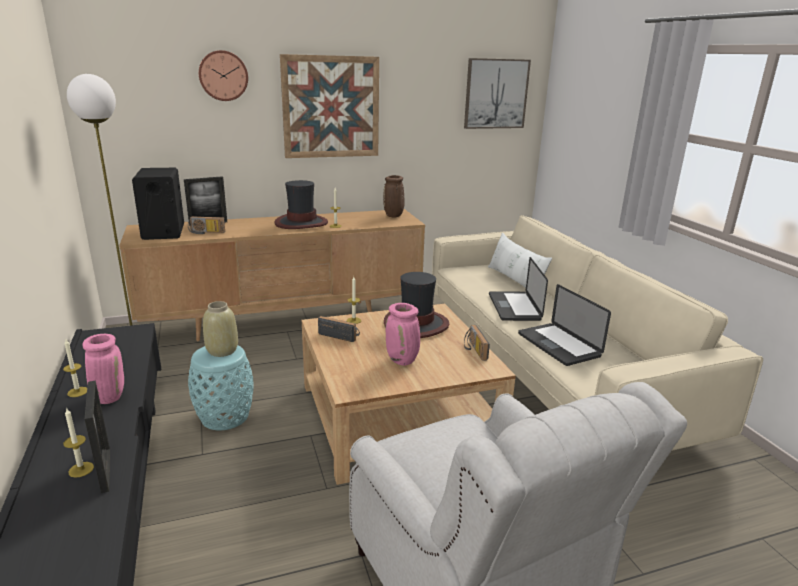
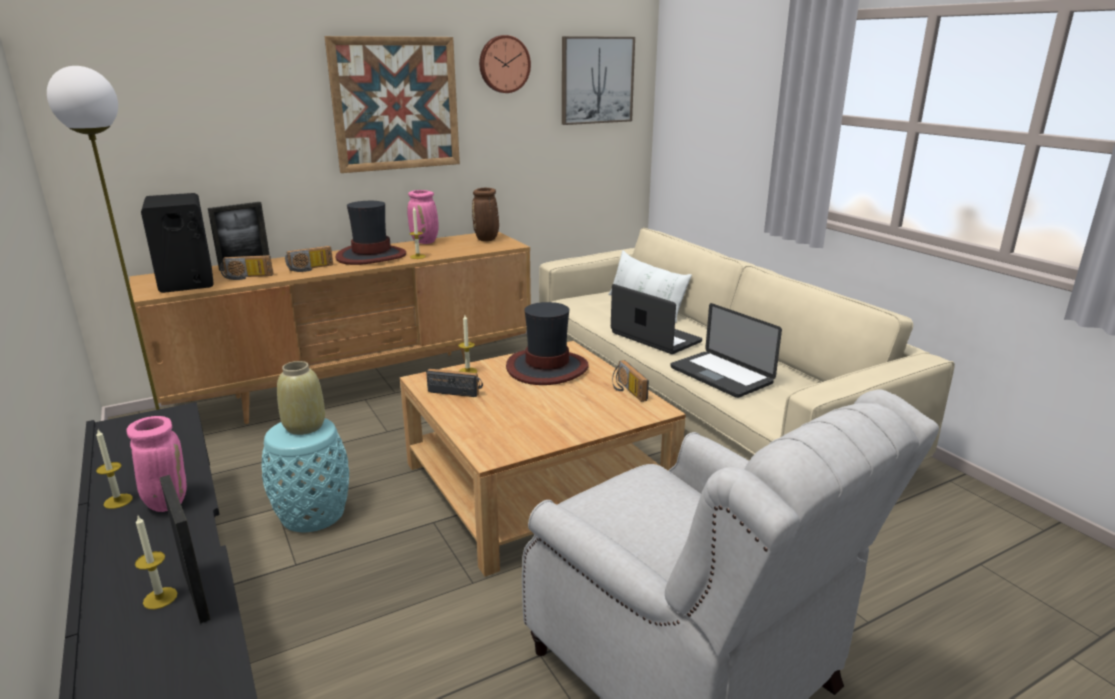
camera: 10 degrees left, 0 degrees up
wall clock [199,50,248,101] -> wall clock moved to [479,35,531,93]
pink vase [386,303,420,366] -> pink vase moved to [407,190,439,244]
laptop [489,257,548,321] -> laptop turned 150 degrees clockwise [611,284,702,354]
none -> radio [285,246,333,272]

